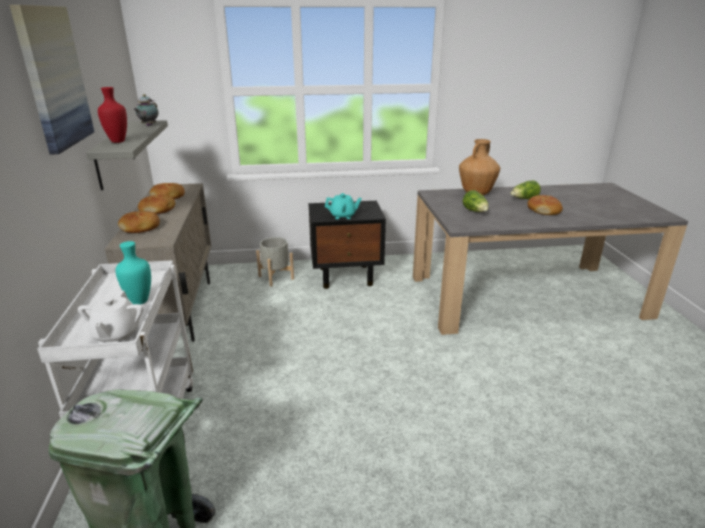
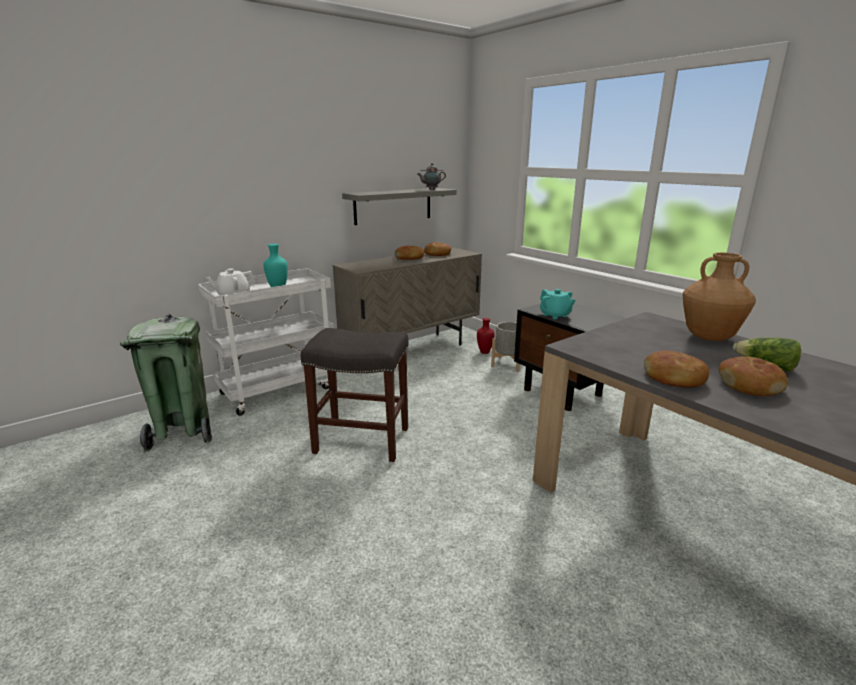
camera: 60 degrees right, 5 degrees down
picture [10,5,94,155] -> none
red vase [98,87,127,143] -> red vase moved to [477,318,495,354]
bread [118,211,160,233] -> bread moved to [644,350,710,387]
lettuce [463,190,489,212] -> none
none -> grey stool [301,328,408,462]

